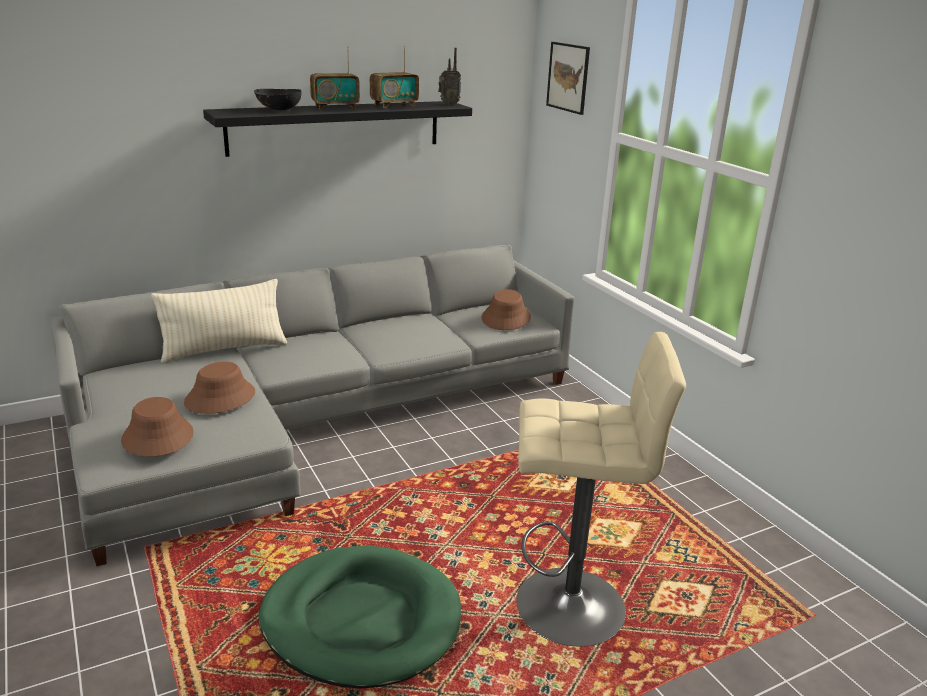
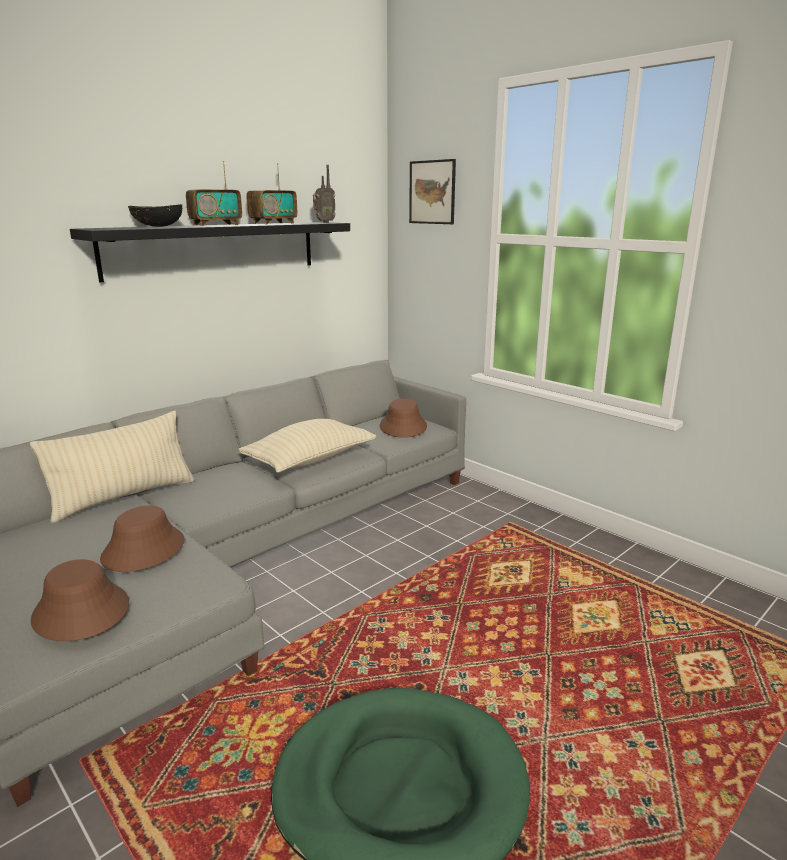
camera: 15 degrees left, 5 degrees down
beige stool [516,332,686,646] -> none
none -> beige pillow [238,419,376,473]

